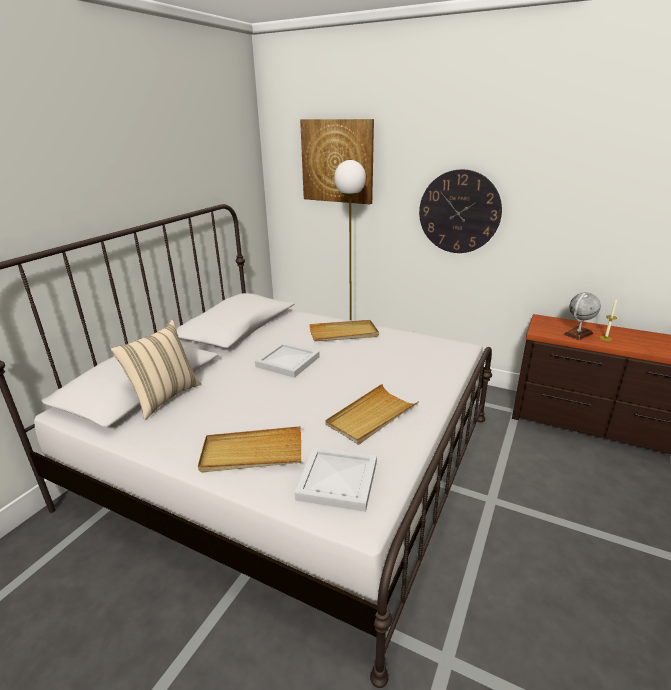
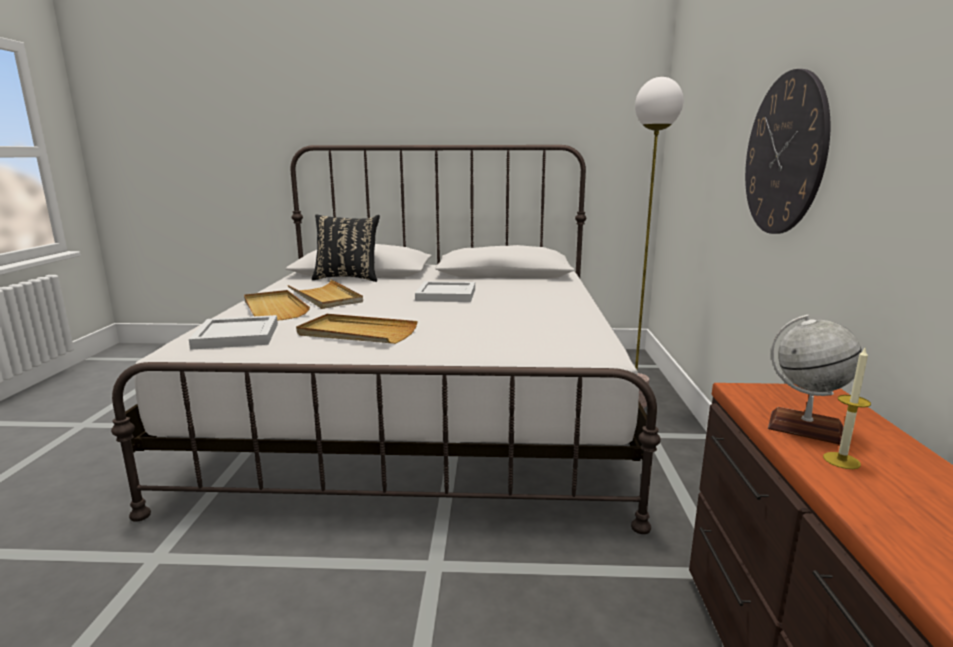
camera: 65 degrees right, 10 degrees down
beige pillow [111,320,201,420] -> black pillow [312,214,380,282]
picture [300,119,374,204] -> none
beige tray [309,320,379,341] -> beige tray moved to [287,279,363,309]

